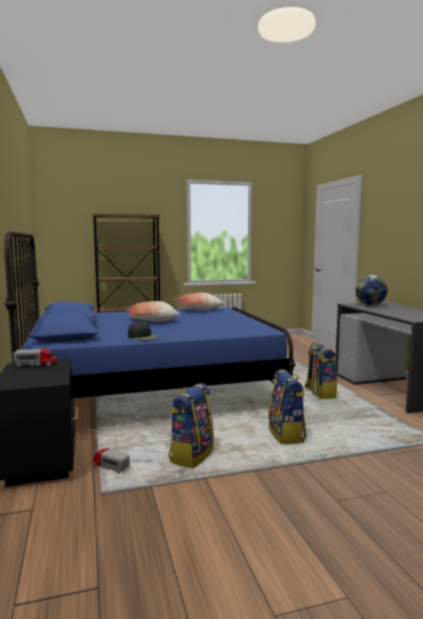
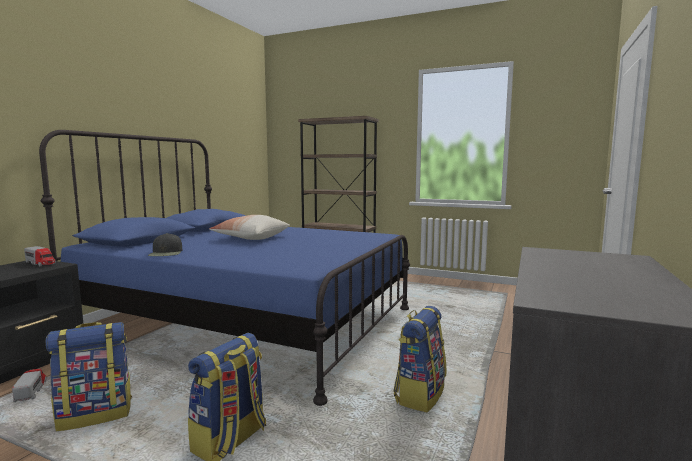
camera: 40 degrees right, 0 degrees up
pillow [173,293,225,310] -> none
globe [355,275,387,306] -> none

